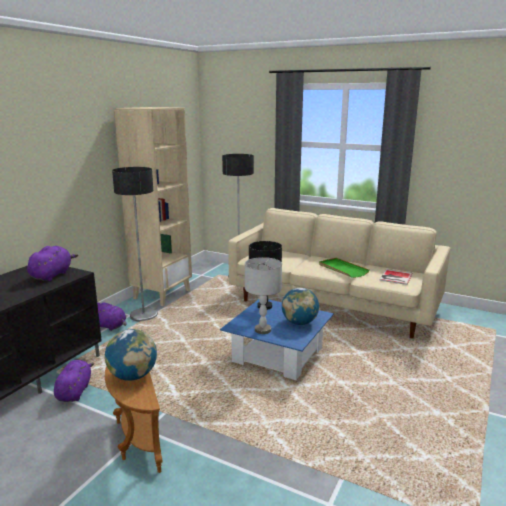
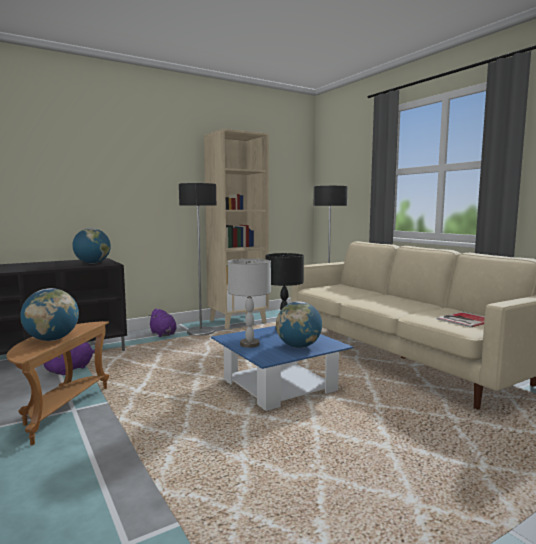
camera: 30 degrees right, 10 degrees down
purple plush toy [27,246,78,281] -> globe [72,228,111,264]
green tray [319,258,370,278] -> none

